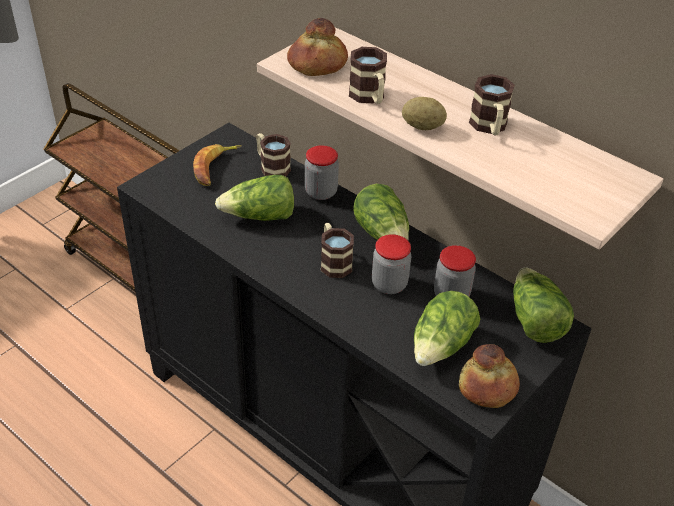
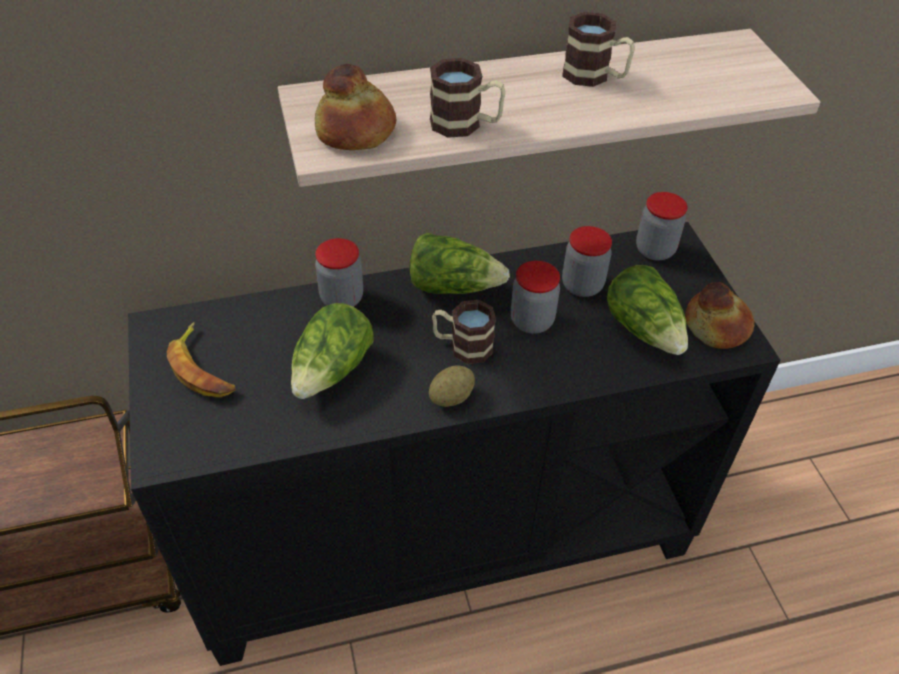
camera: 55 degrees left, 5 degrees up
mug [256,133,291,177] -> none
potato [402,97,447,130] -> potato moved to [429,365,475,407]
lettuce [513,267,574,343] -> jar [636,192,688,260]

